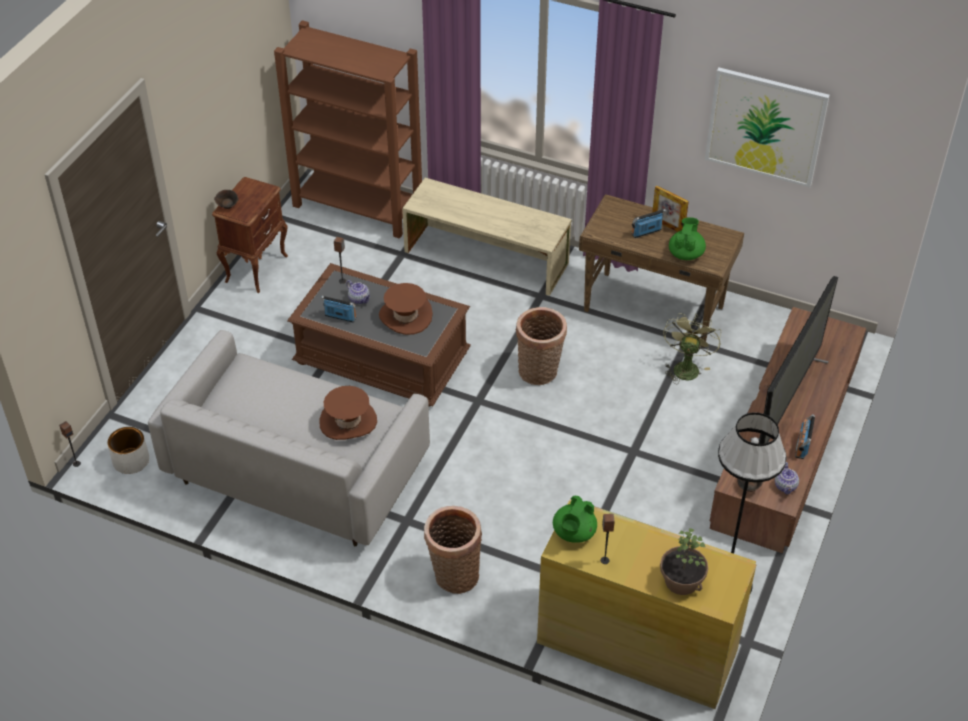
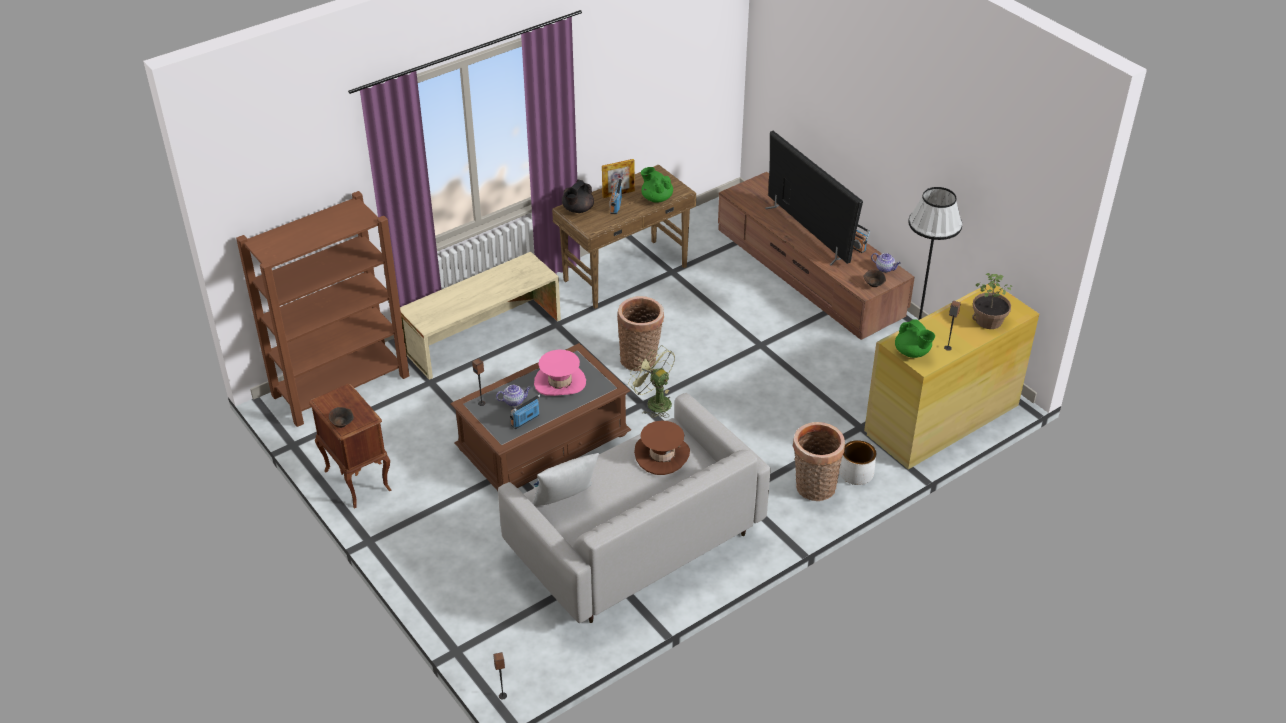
camera: 60 degrees left, 5 degrees down
white planter [107,427,149,474] -> white planter moved to [839,440,877,485]
brown hat [379,283,433,335] -> pink hat [534,350,586,396]
green fan [663,313,721,384] -> green fan moved to [628,345,675,418]
picture [705,67,830,188] -> none
none -> grey pillow [533,453,599,506]
none -> black teapot [562,180,594,213]

